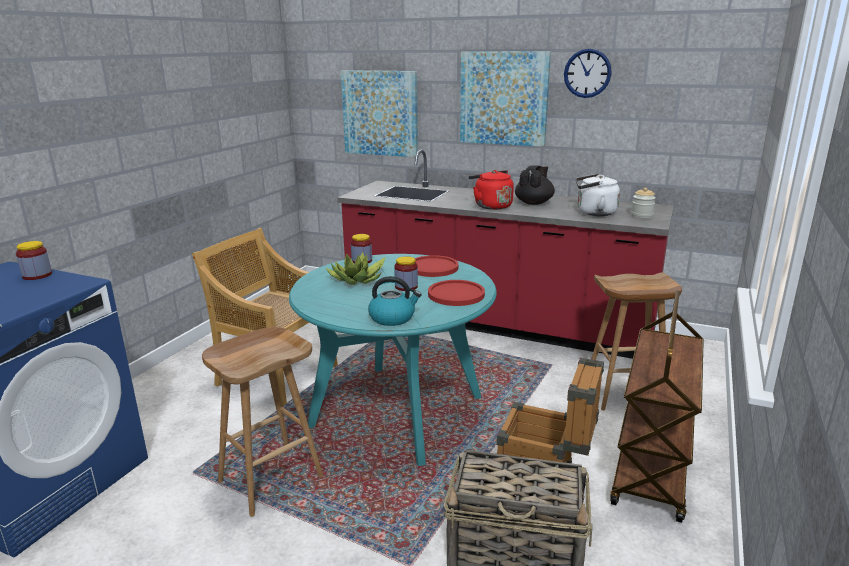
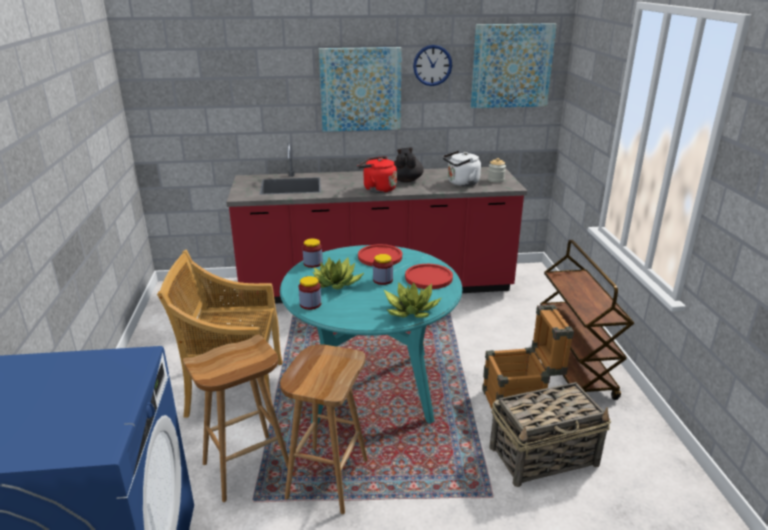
camera: 30 degrees left, 5 degrees up
jar [16,241,52,280] -> jar moved to [299,276,321,310]
picture [341,70,418,157] -> picture moved to [471,23,557,108]
kettle [368,276,422,326] -> potted plant [383,282,441,318]
brown stool [591,272,682,411] -> brown stool moved to [183,335,289,502]

